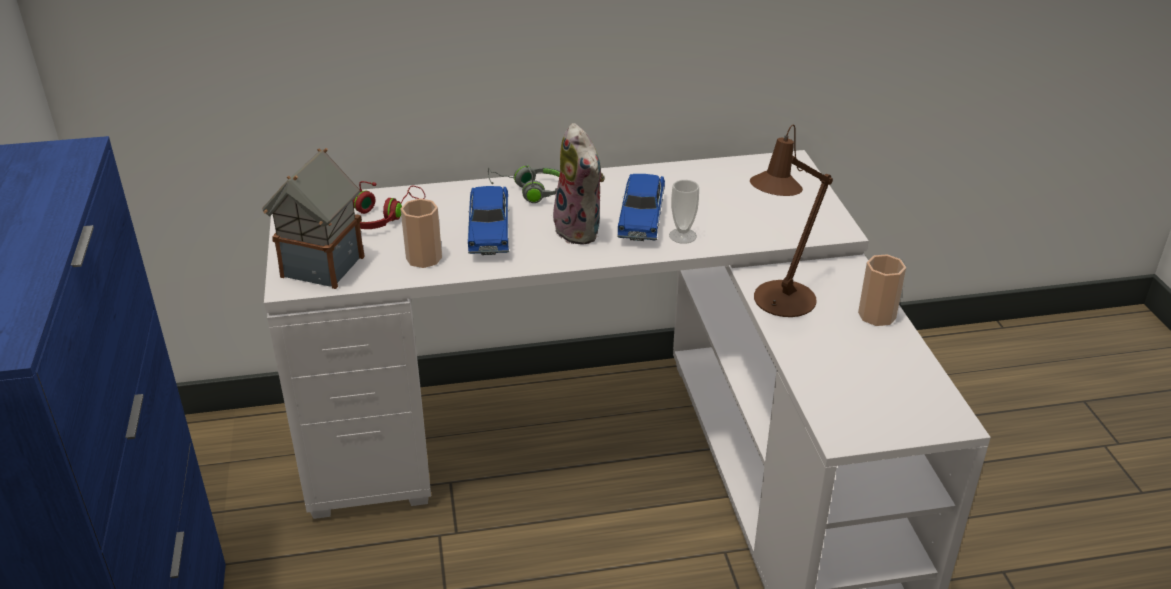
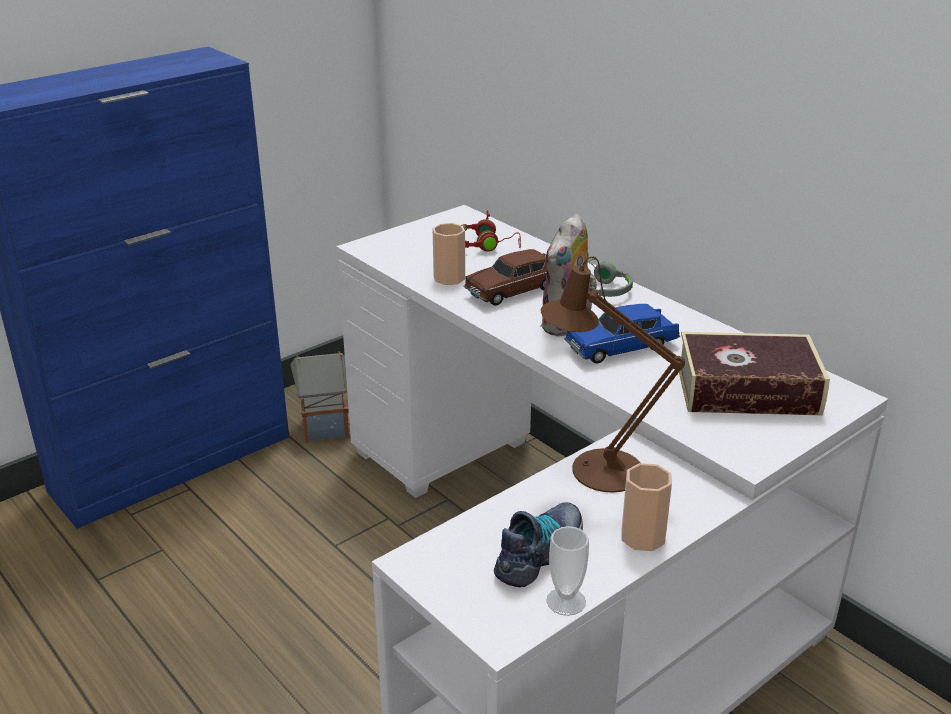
camera: 60 degrees right, 5 degrees down
toy house [262,148,365,289] -> toy house moved to [290,351,350,443]
blue toy car [467,186,509,255] -> brown toy car [463,249,547,306]
cup [669,180,699,244] -> cup moved to [546,526,589,616]
none -> shoe [494,502,583,587]
none -> book [679,332,830,415]

